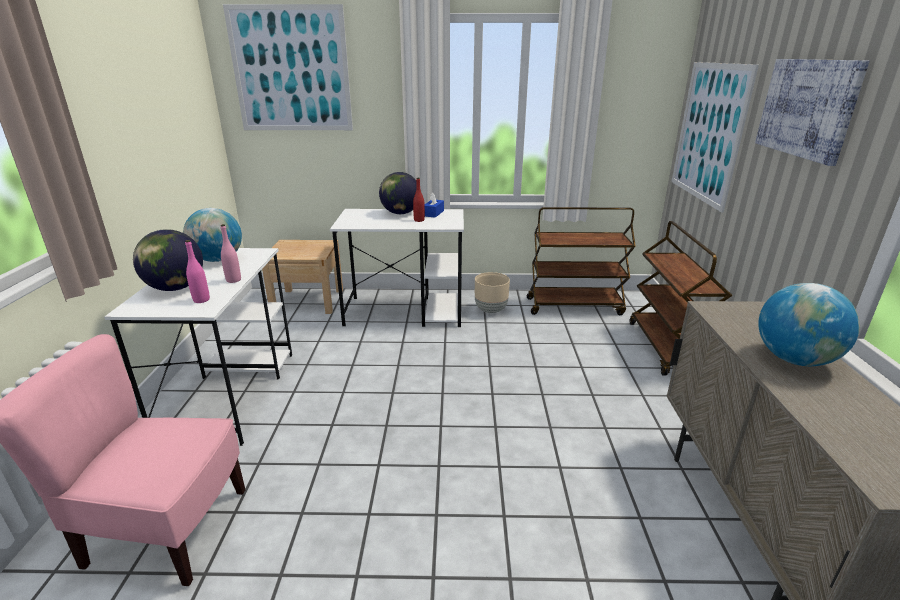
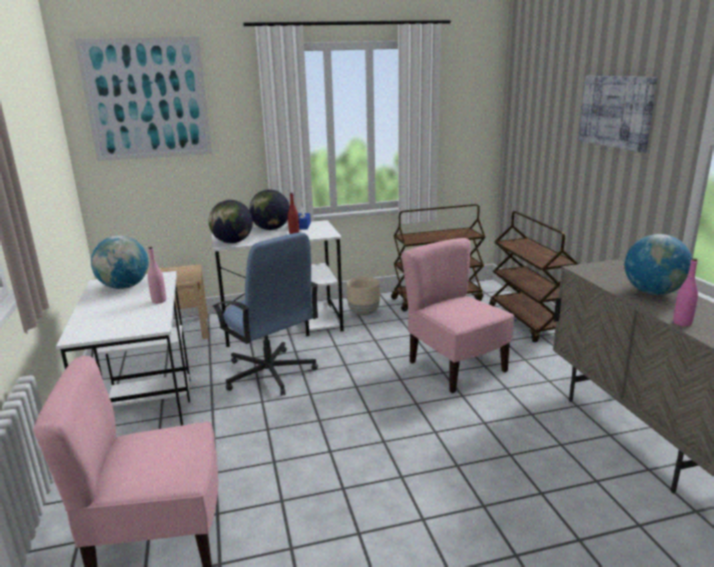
camera: 15 degrees left, 5 degrees down
globe [133,229,203,291] -> globe moved to [209,200,253,243]
pink bottle [185,240,210,303] -> pink bottle moved to [673,258,698,327]
picture [671,62,759,213] -> none
none -> blue office chair [212,232,318,395]
none -> pink chair [402,238,514,393]

